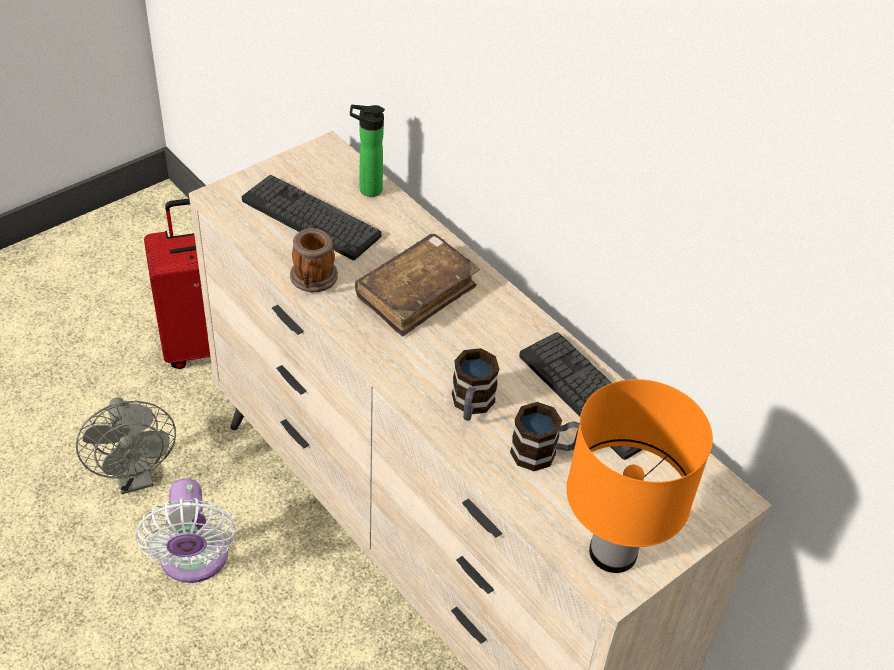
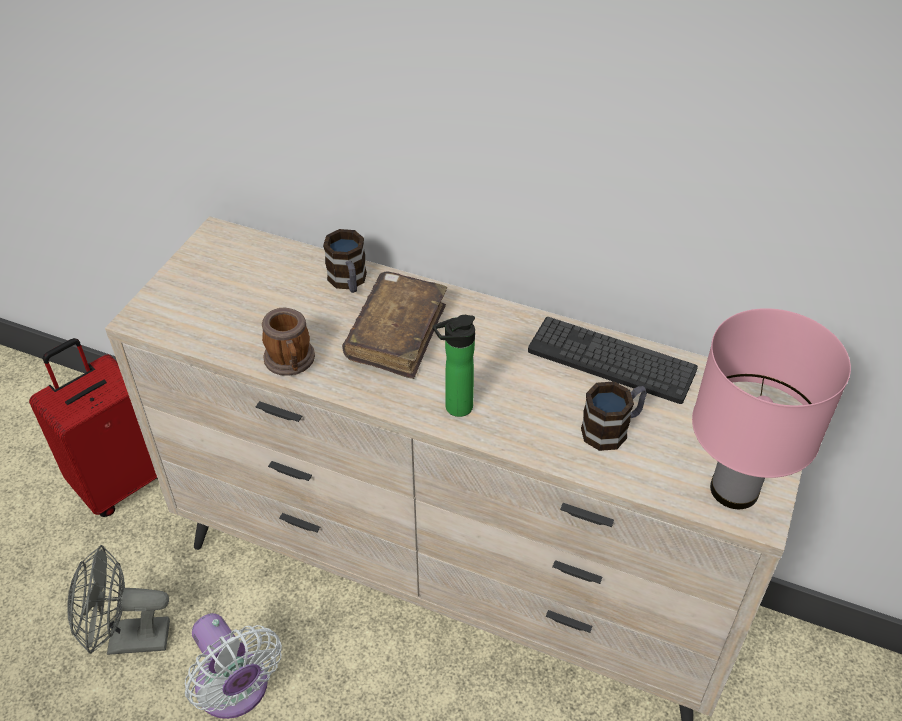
camera: 25 degrees left, 0 degrees up
grey fan [76,397,176,494] -> grey fan turned 135 degrees clockwise [67,545,170,655]
keyboard [242,175,381,260] -> none
bottle [350,105,385,197] -> bottle moved to [433,315,475,417]
mug [452,348,499,421] -> mug moved to [323,229,367,293]
orange table lamp [566,379,713,573] -> pink table lamp [692,308,851,509]

